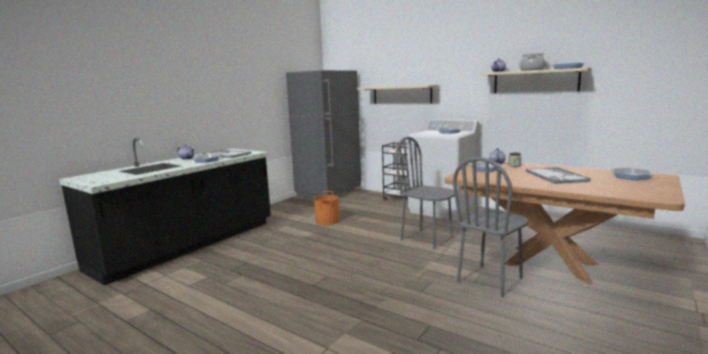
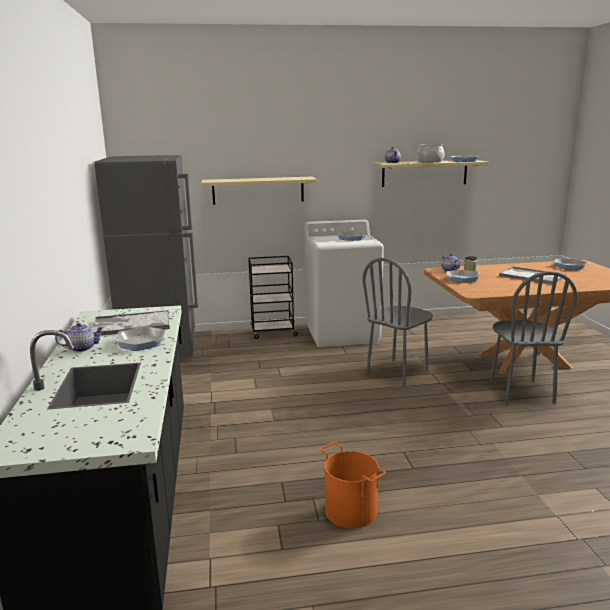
camera: 45 degrees left, 5 degrees up
orange bucket [314,191,340,225] -> orange bucket moved to [320,442,386,528]
grey chair [395,137,455,249] -> grey chair turned 45 degrees counterclockwise [363,258,433,386]

